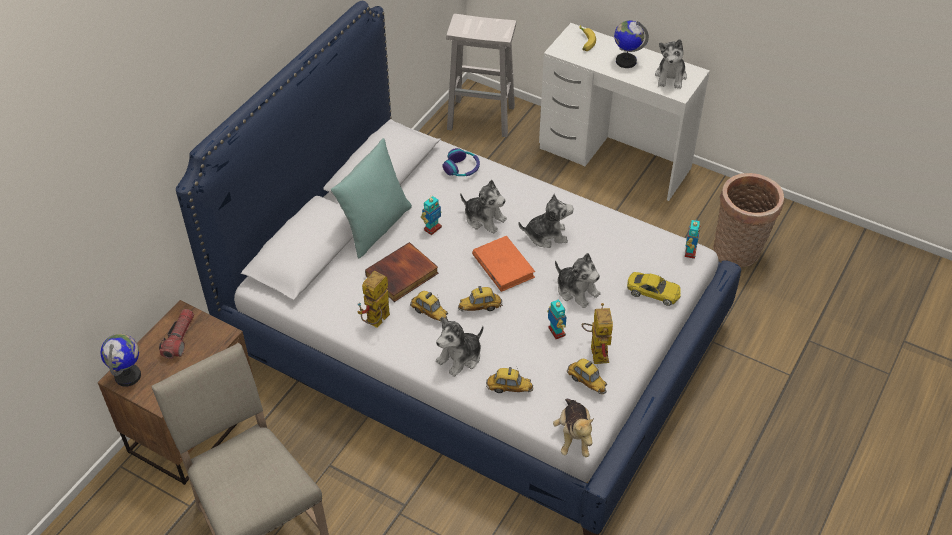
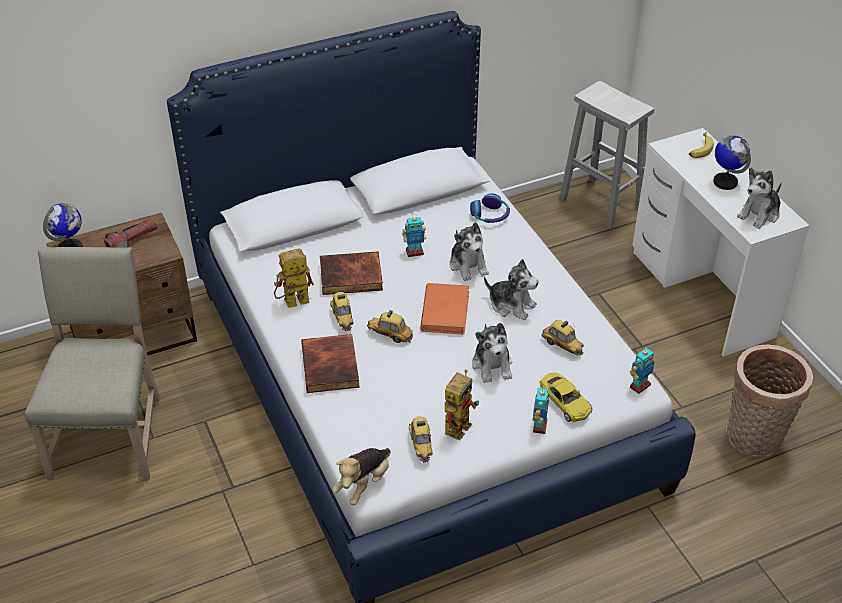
camera: 35 degrees right, 5 degrees down
turquoise pillow [331,138,412,258] -> none
plush toy [436,317,483,377] -> book [301,334,360,393]
toy car [486,367,534,393] -> toy car moved to [542,320,584,356]
toy robot [547,299,567,339] -> toy robot moved to [533,388,549,434]

